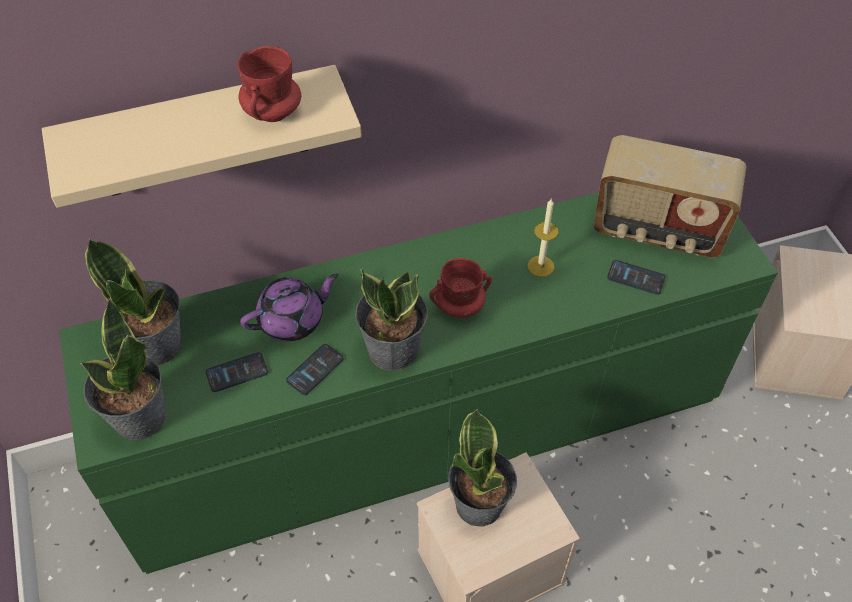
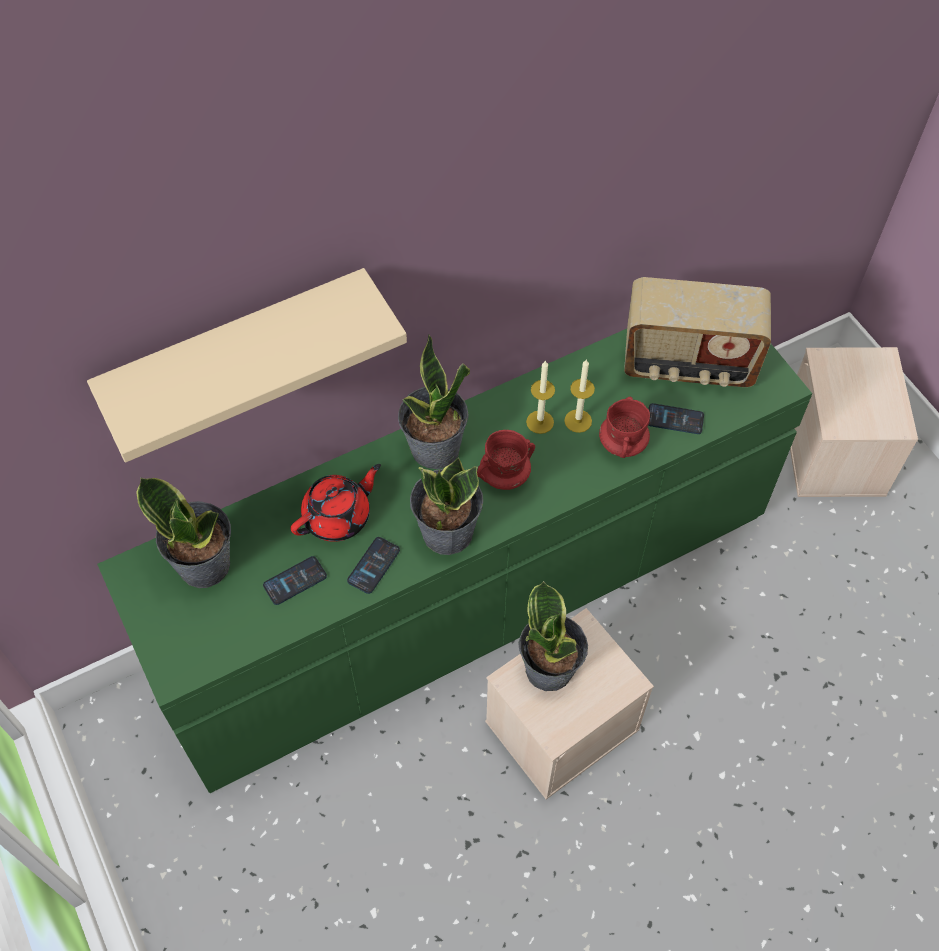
camera: 10 degrees left, 5 degrees up
potted plant [80,298,167,440] -> potted plant moved to [398,335,470,469]
red mug [238,46,301,122] -> red mug moved to [599,397,650,458]
purple teapot [240,273,339,342] -> red teapot [290,464,381,542]
none -> candle [526,360,555,434]

